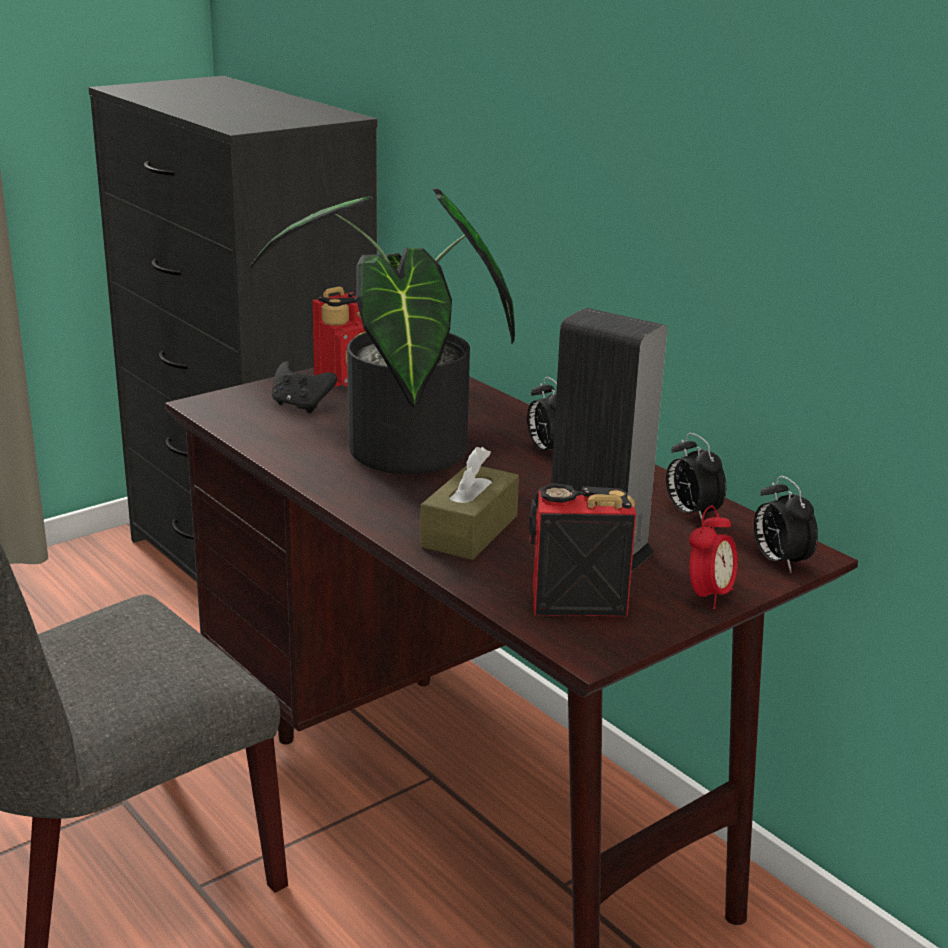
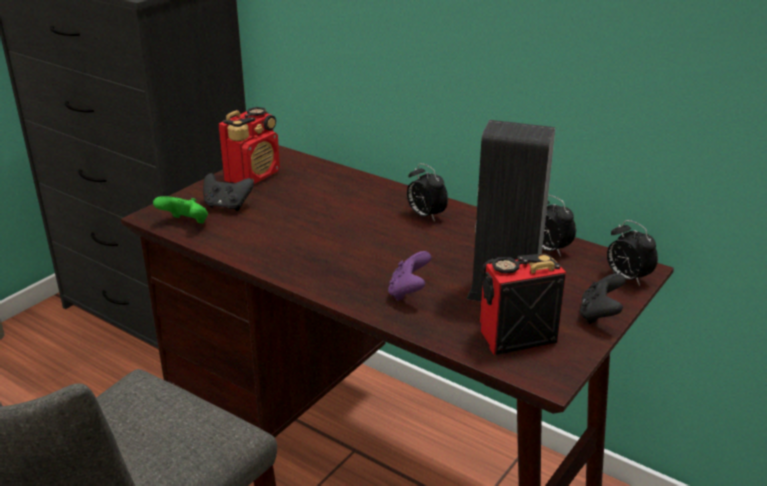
camera: 15 degrees left, 5 degrees up
potted plant [250,188,515,474] -> none
brown tissue box [420,447,519,560] -> purple game controller [388,251,431,301]
alarm clock [689,505,738,609] -> black game controller [579,273,626,324]
none -> green game controller [153,196,208,223]

